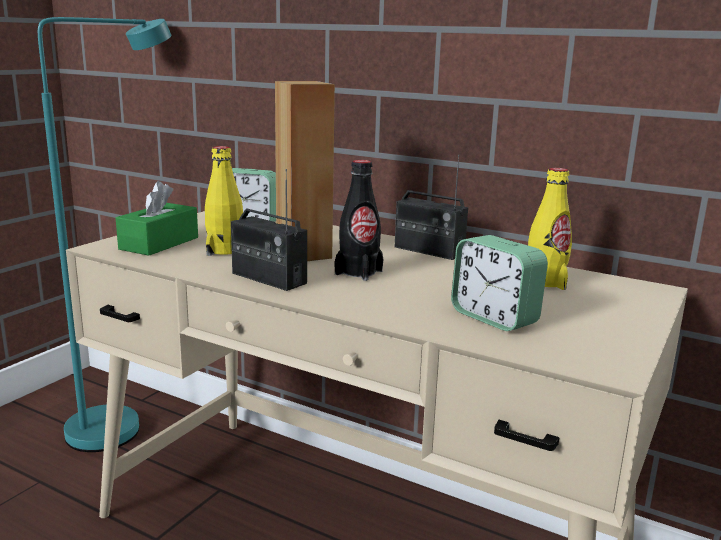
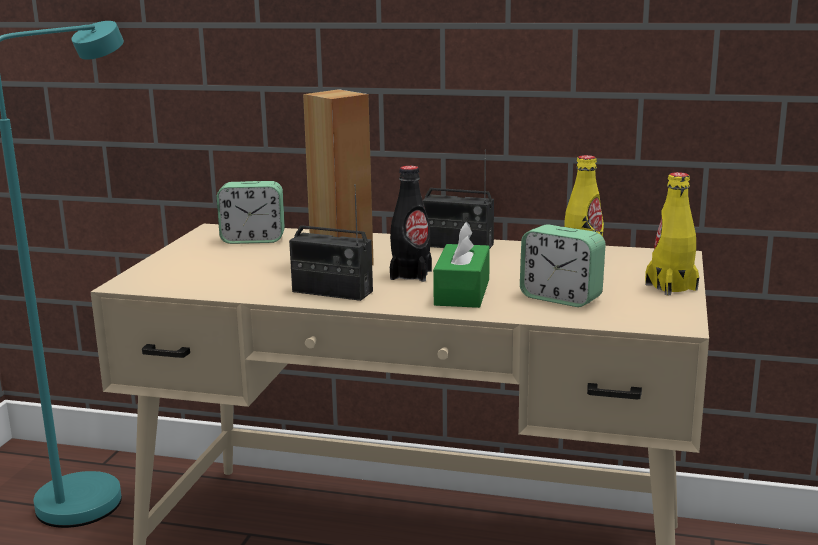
camera: 15 degrees left, 0 degrees up
green tissue box [116,181,198,256] -> green tissue box moved to [433,222,490,308]
yellow bottle [205,146,243,256] -> yellow bottle moved to [645,172,699,295]

